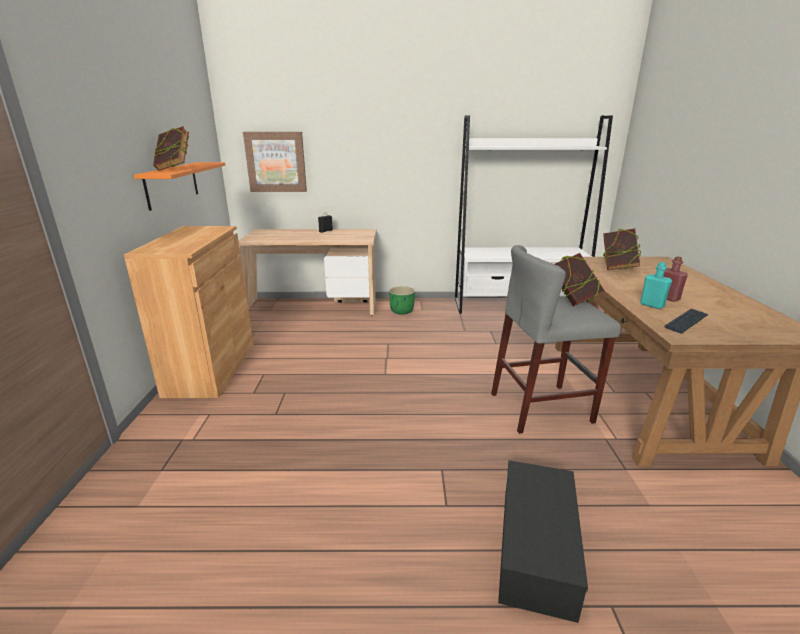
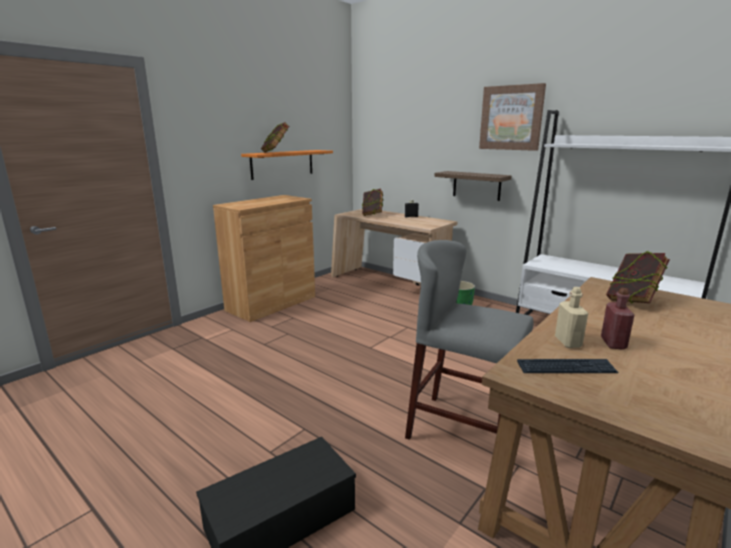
camera: 40 degrees right, 5 degrees down
picture [243,132,307,192] -> picture moved to [479,83,546,151]
book [555,253,605,307] -> book moved to [362,189,383,216]
turquoise bottle [640,262,672,309] -> beige bottle [555,287,588,348]
none -> shelf [434,171,512,201]

